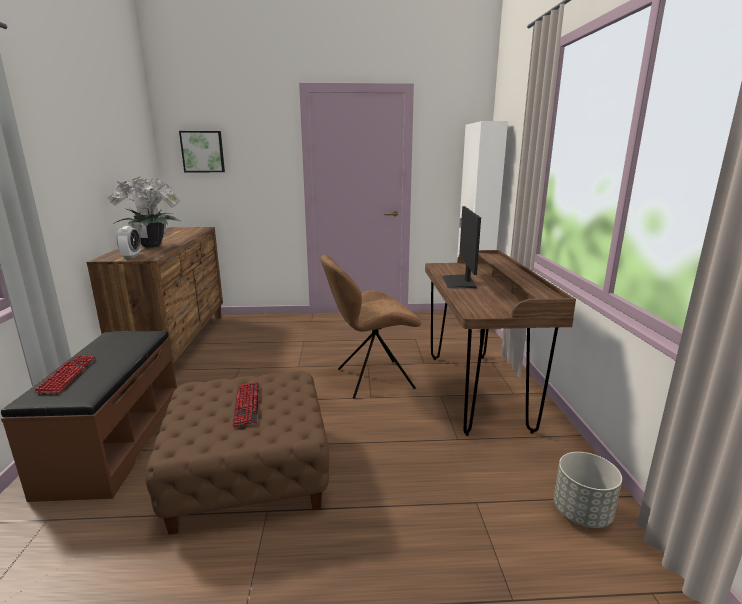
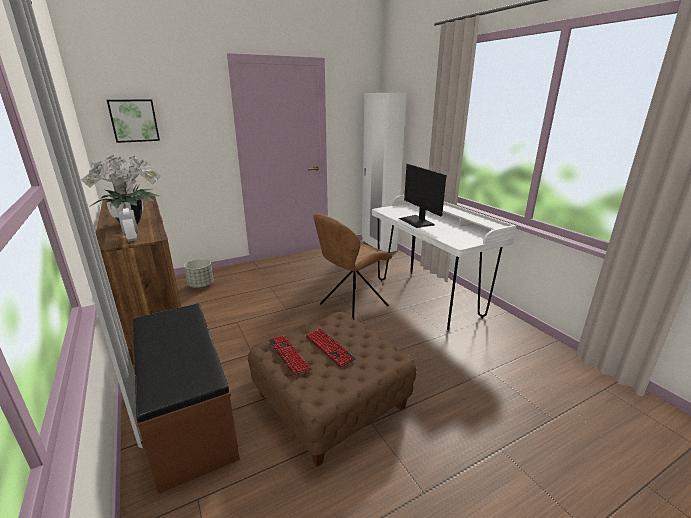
camera: 25 degrees left, 5 degrees up
keyboard [34,355,96,393] -> keyboard moved to [268,335,312,376]
brown desk [425,250,576,436] -> white desk [372,195,516,330]
grey planter [554,452,622,528] -> grey planter moved to [184,259,214,288]

